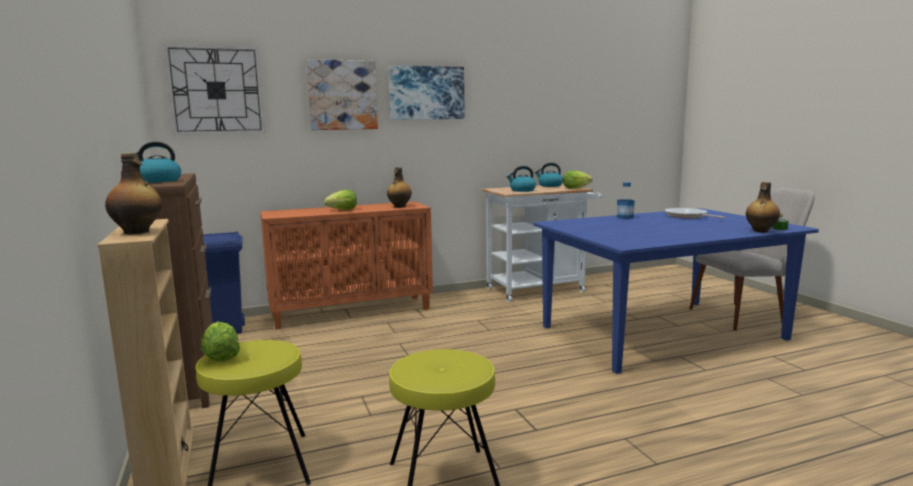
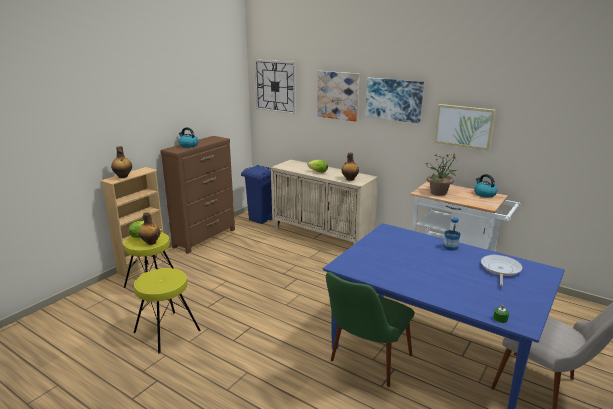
camera: 55 degrees right, 10 degrees up
orange cabinet [260,201,433,330] -> beige cabinet [271,159,378,244]
kettle [507,166,536,192] -> potted plant [426,154,457,196]
lettuce [563,171,592,189] -> none
bottle [746,182,780,232] -> bottle moved to [139,212,160,245]
none -> green chair [326,272,415,387]
none -> picture [434,104,495,151]

